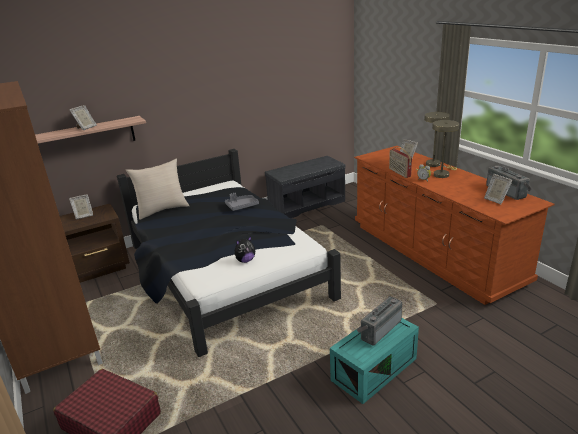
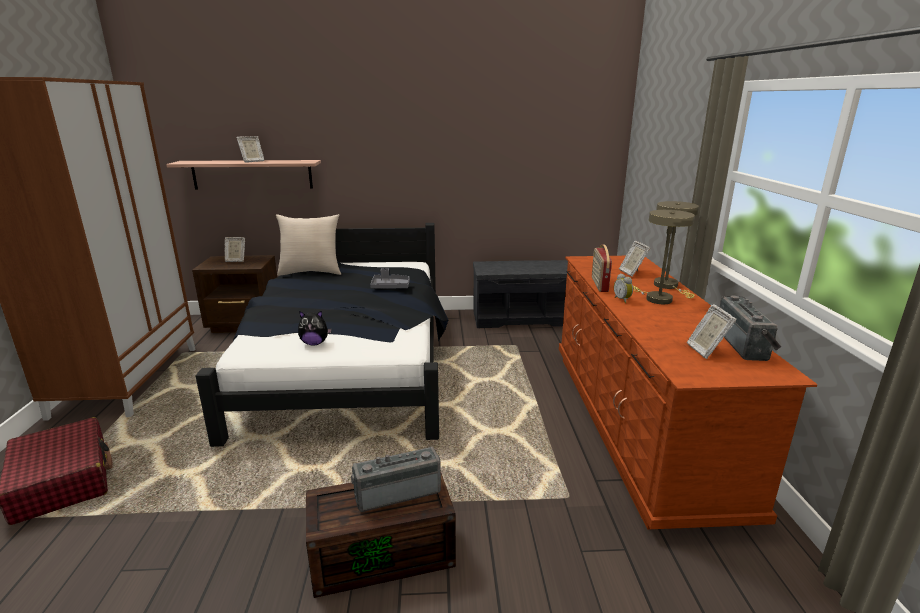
camera: 25 degrees right, 5 degrees down
turquoise storage box [330,318,419,404] -> brown storage box [306,473,456,598]

